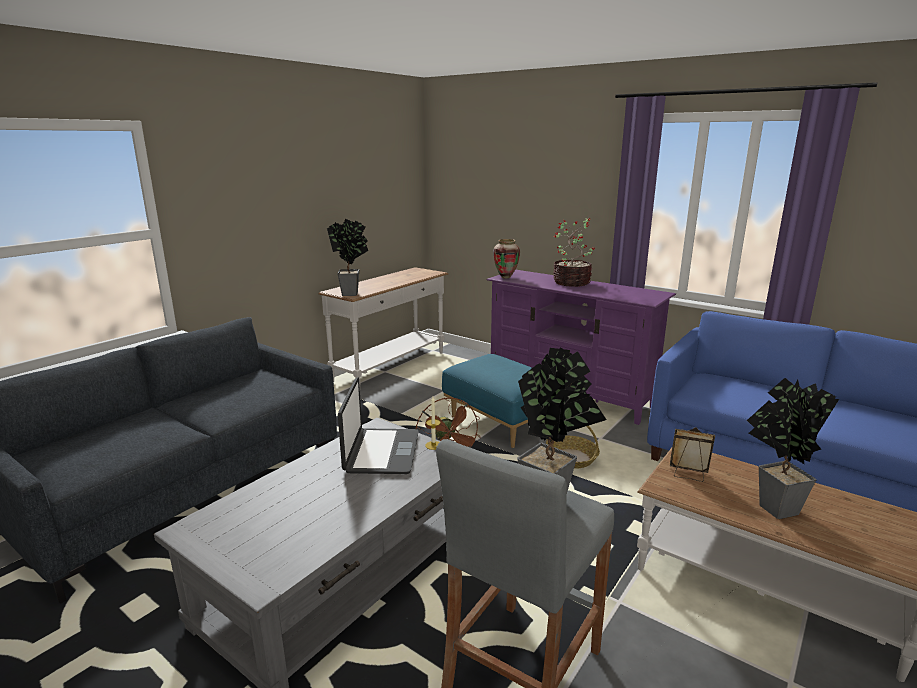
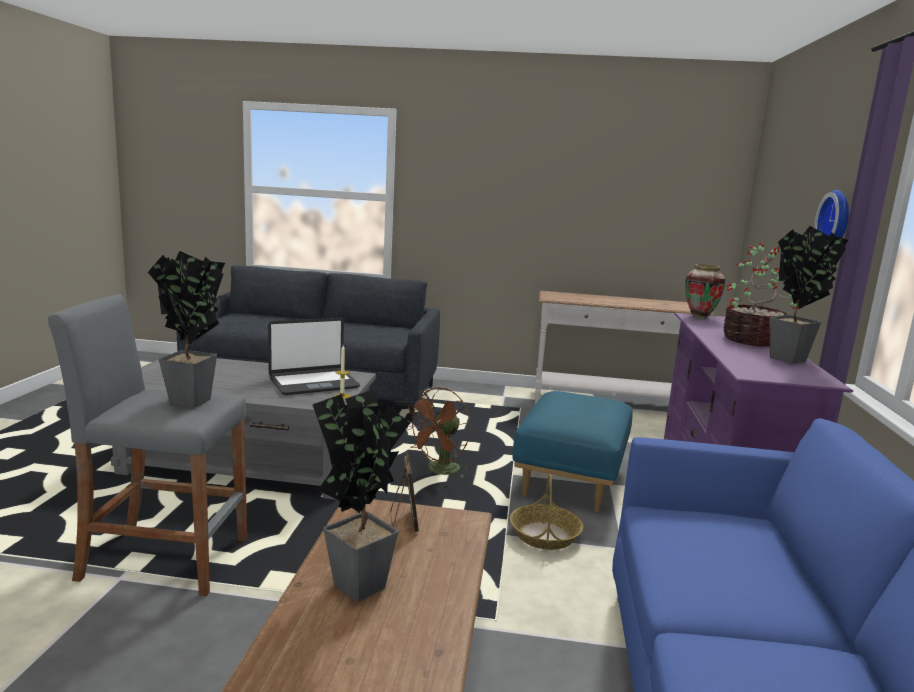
camera: 60 degrees right, 5 degrees down
potted plant [327,219,368,296] -> potted plant moved to [770,226,849,364]
none -> wall clock [814,190,849,238]

